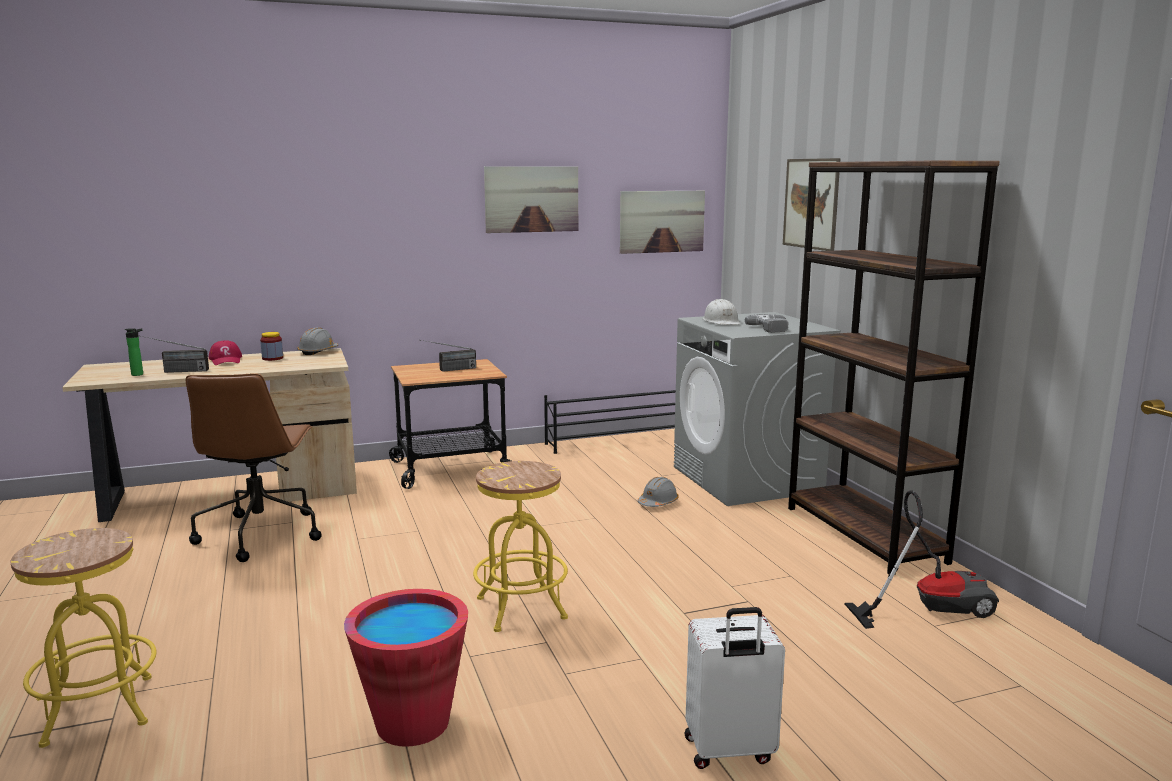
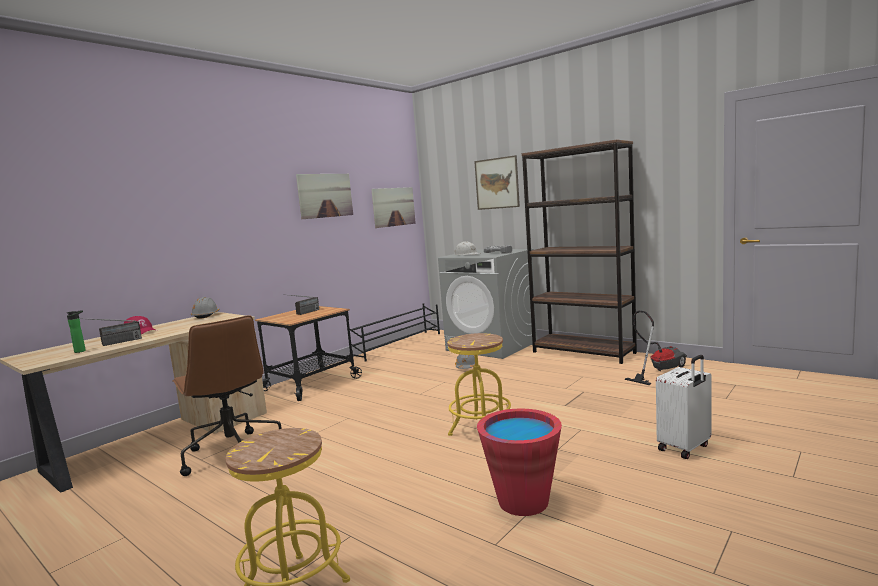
camera: 30 degrees left, 5 degrees down
jar [260,332,283,361] -> none

